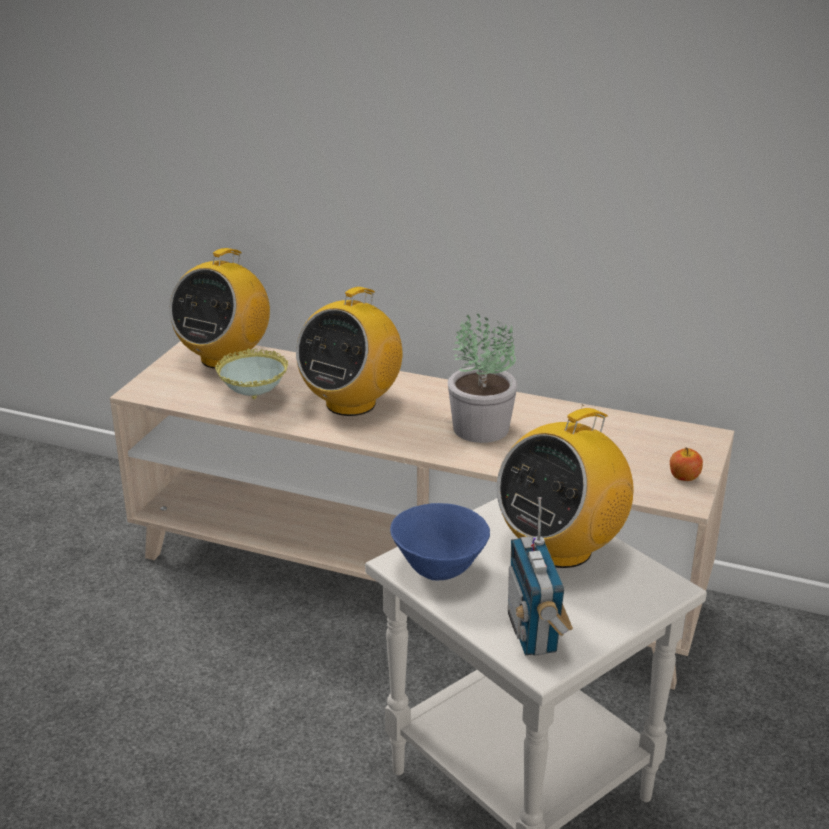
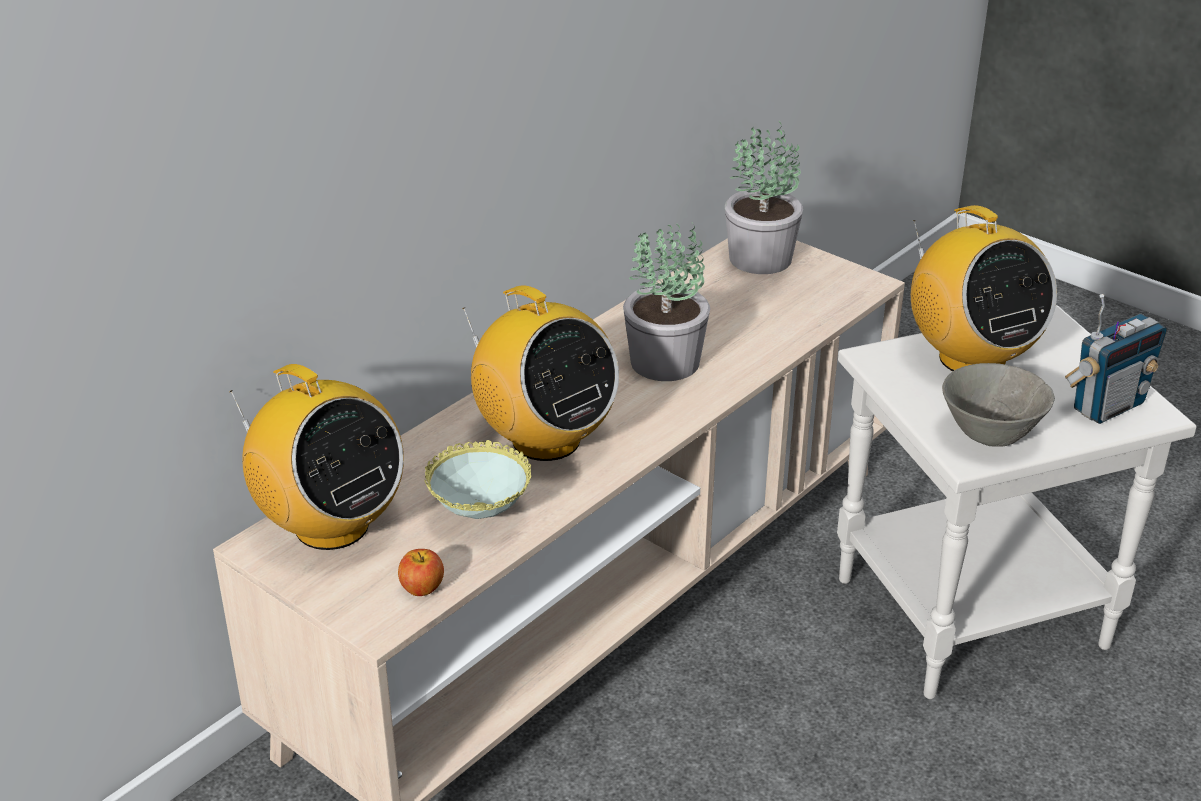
camera: 70 degrees left, 5 degrees up
blue bowl [390,503,490,581] -> grey bowl [942,363,1055,447]
radio [508,497,573,656] -> radio turned 45 degrees counterclockwise [1065,294,1167,424]
apple [670,447,703,481] -> apple moved to [398,549,444,596]
none -> potted plant [725,121,803,274]

